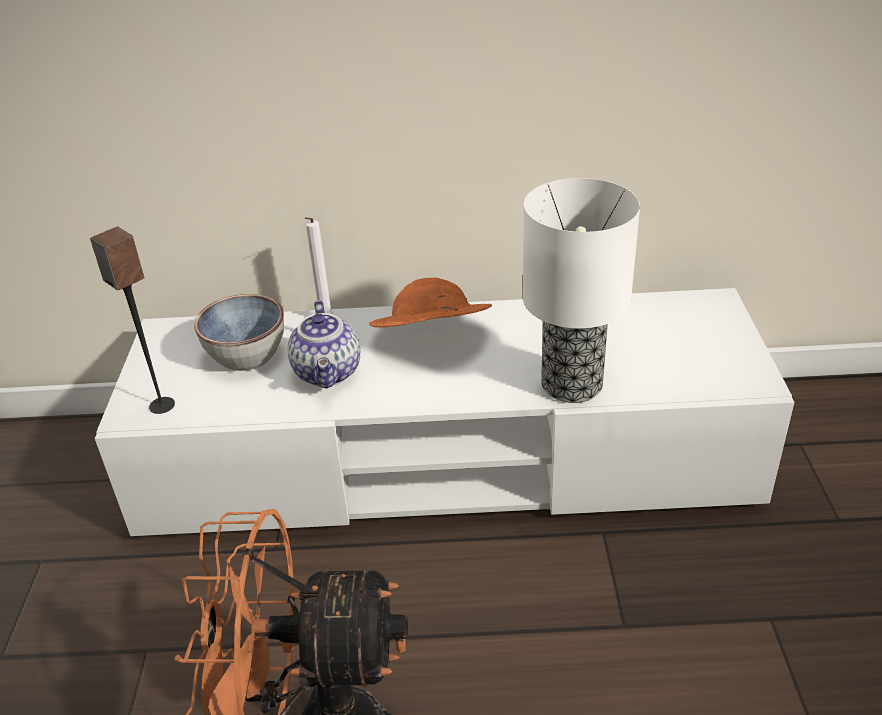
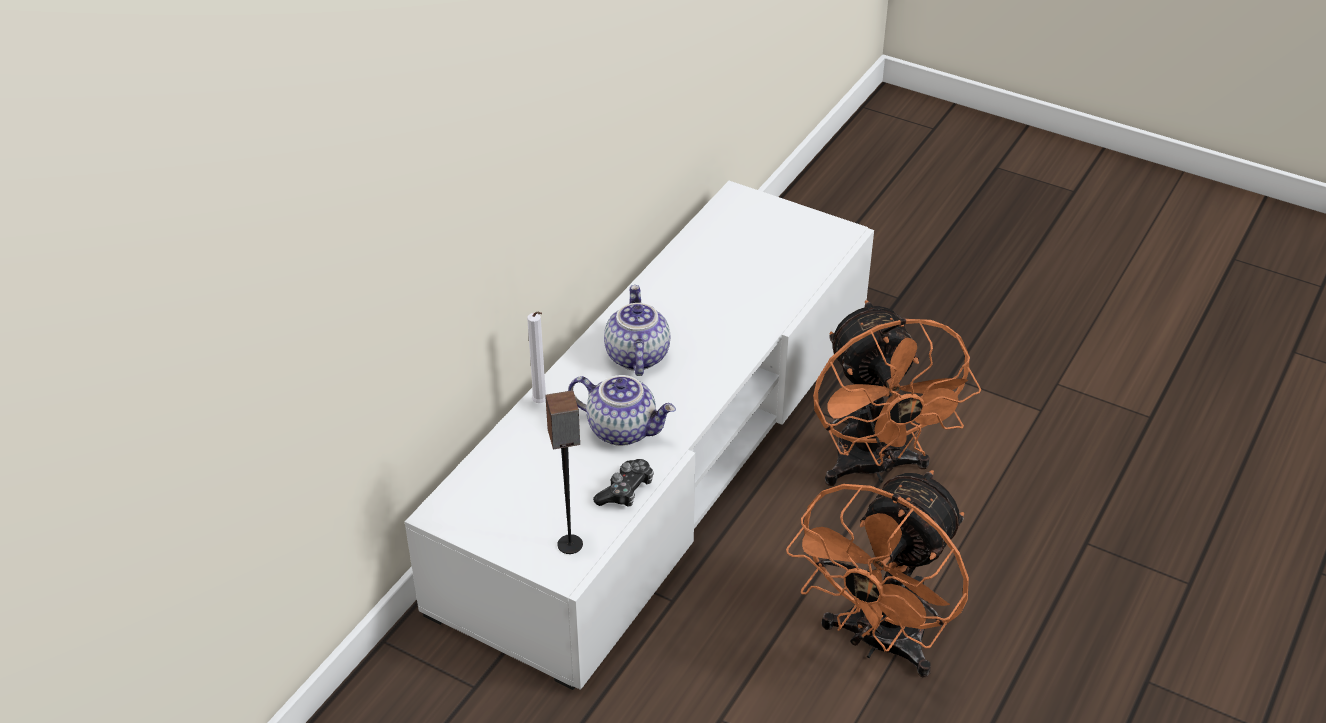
camera: 60 degrees left, 5 degrees up
bowl [194,294,284,371] -> none
orange hat [369,278,492,328] -> teapot [604,285,670,376]
table lamp [523,178,640,403] -> none
none -> game controller [593,459,654,507]
none -> orange fan [813,300,981,486]

